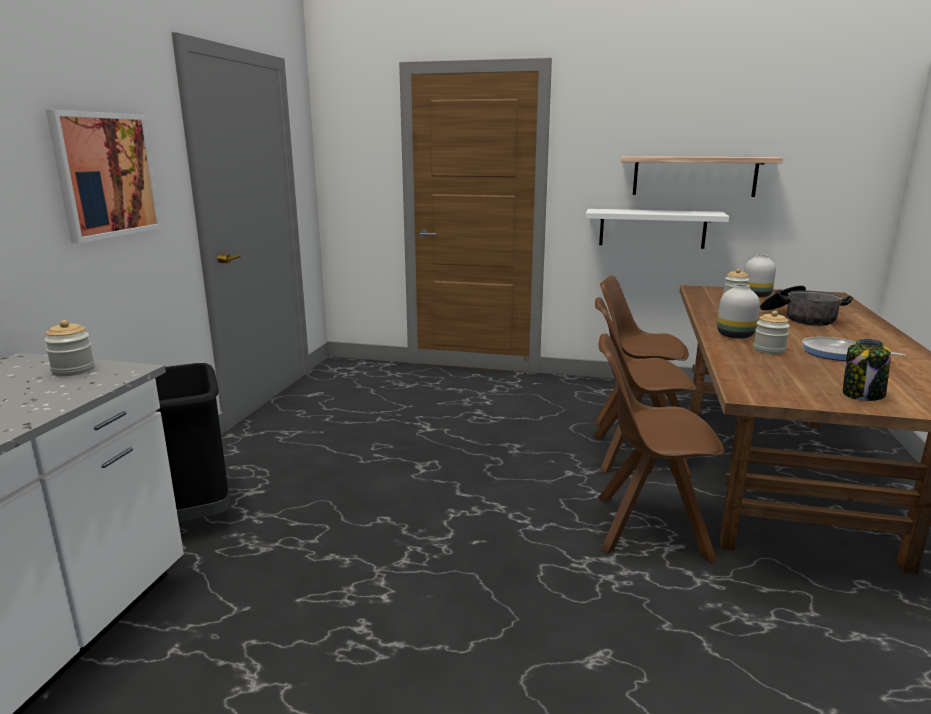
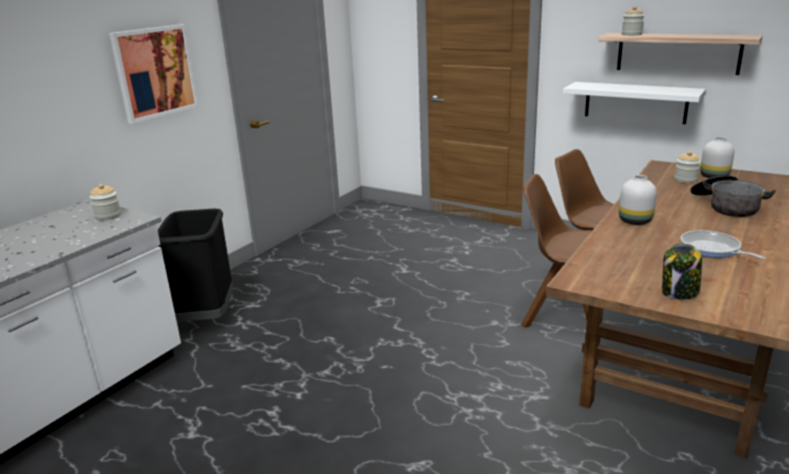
camera: 20 degrees right, 5 degrees up
brown chair [598,333,725,563] -> none
jar [753,311,790,354] -> jar moved to [622,6,644,36]

